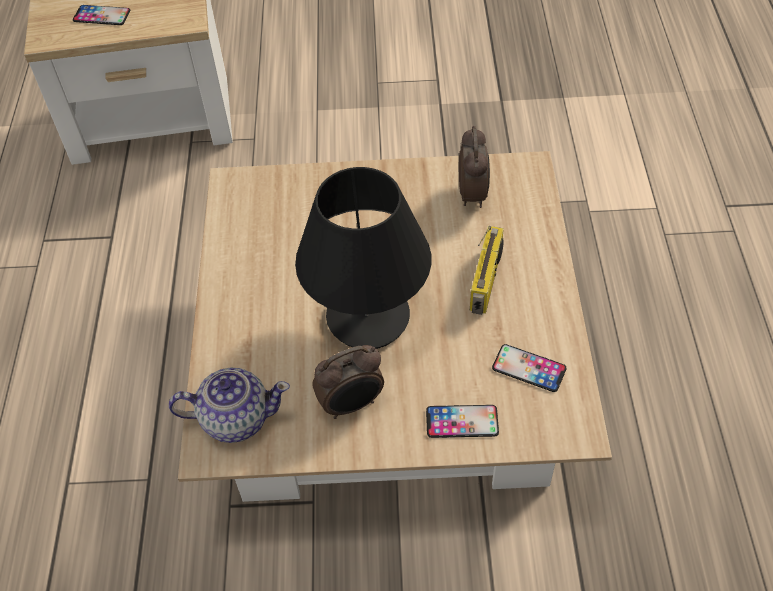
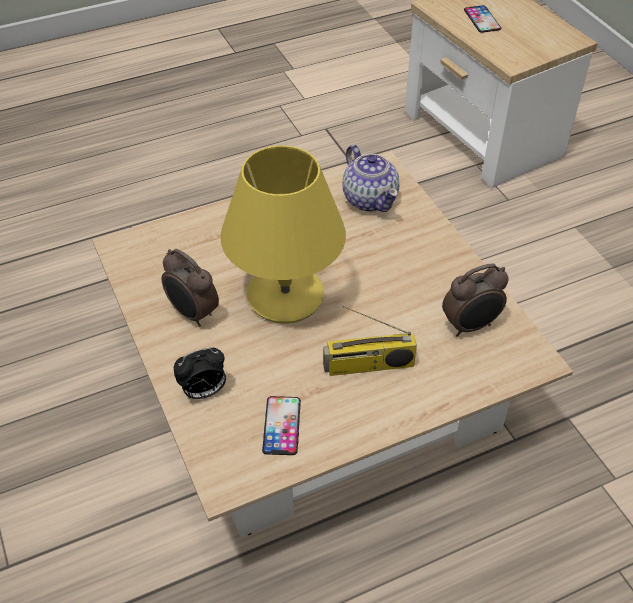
camera: 65 degrees right, 5 degrees down
teapot [169,367,290,443] -> teapot moved to [343,145,399,212]
black table lamp [295,167,431,349] -> yellow table lamp [220,145,346,324]
phone [426,405,499,438] -> alarm clock [174,348,226,399]

